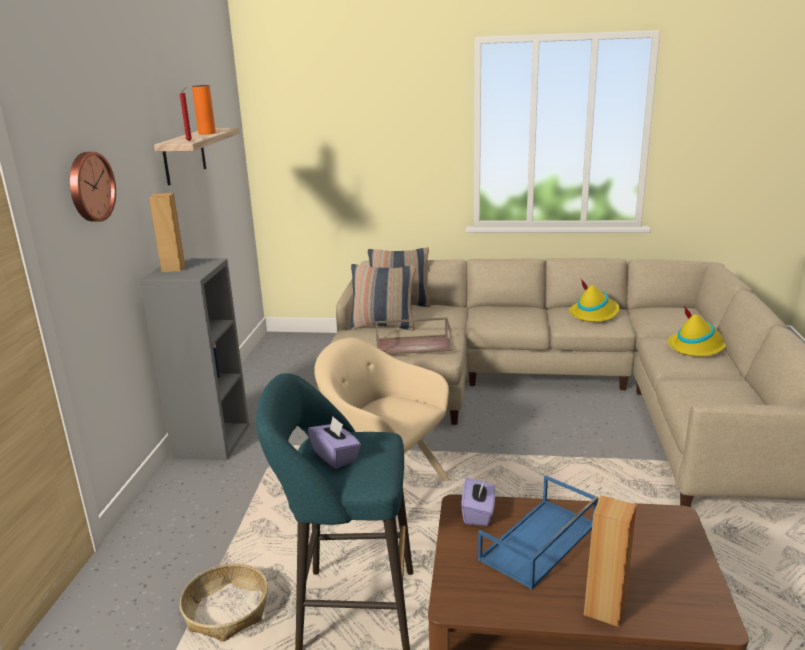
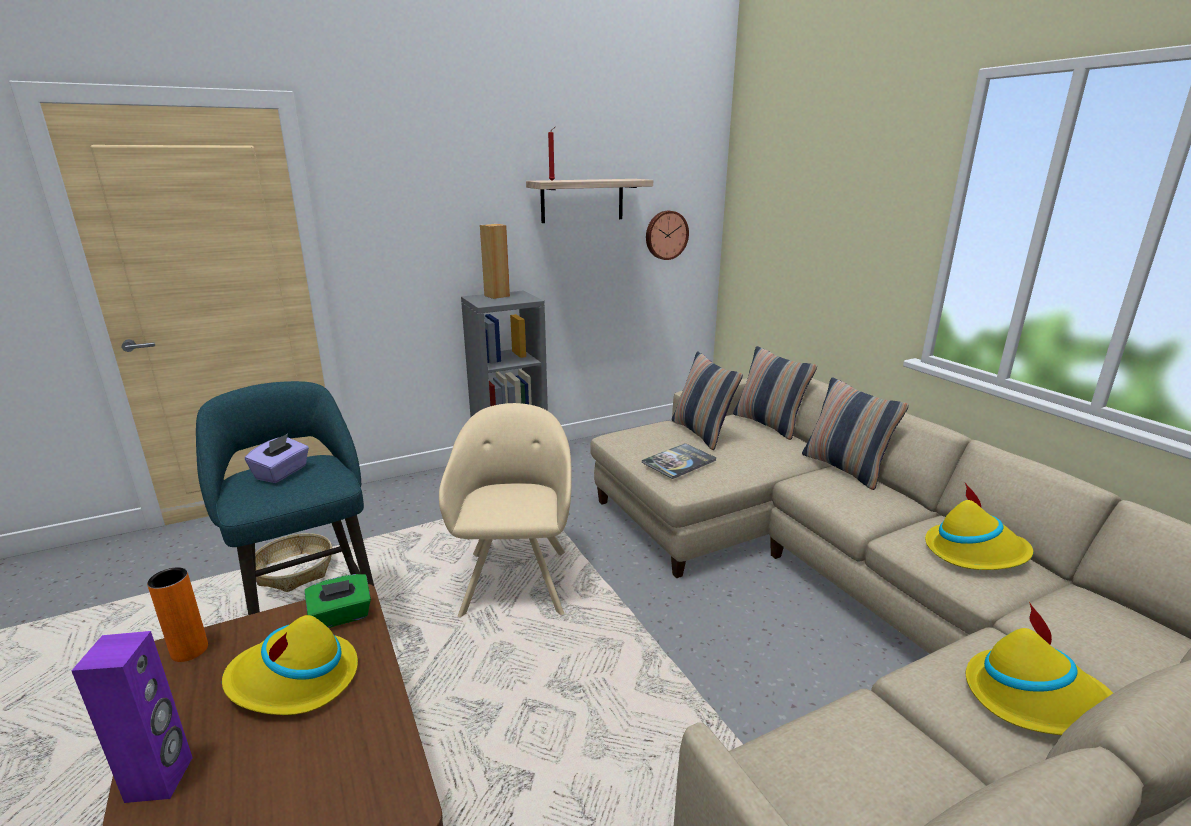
camera: 55 degrees right, 0 degrees up
wall clock [70,152,116,222] -> wall clock moved to [646,211,689,260]
orange vase [192,85,216,135] -> orange vase moved to [147,567,208,662]
brown tray [375,317,452,355] -> book [642,443,717,479]
purple tissue box [462,477,495,526] -> green tissue box [305,574,371,628]
blue tray [478,475,598,590] -> yellow hat [222,615,358,715]
brown speaker [584,495,637,627] -> purple speaker [71,631,193,803]
none -> pillow [802,377,909,490]

